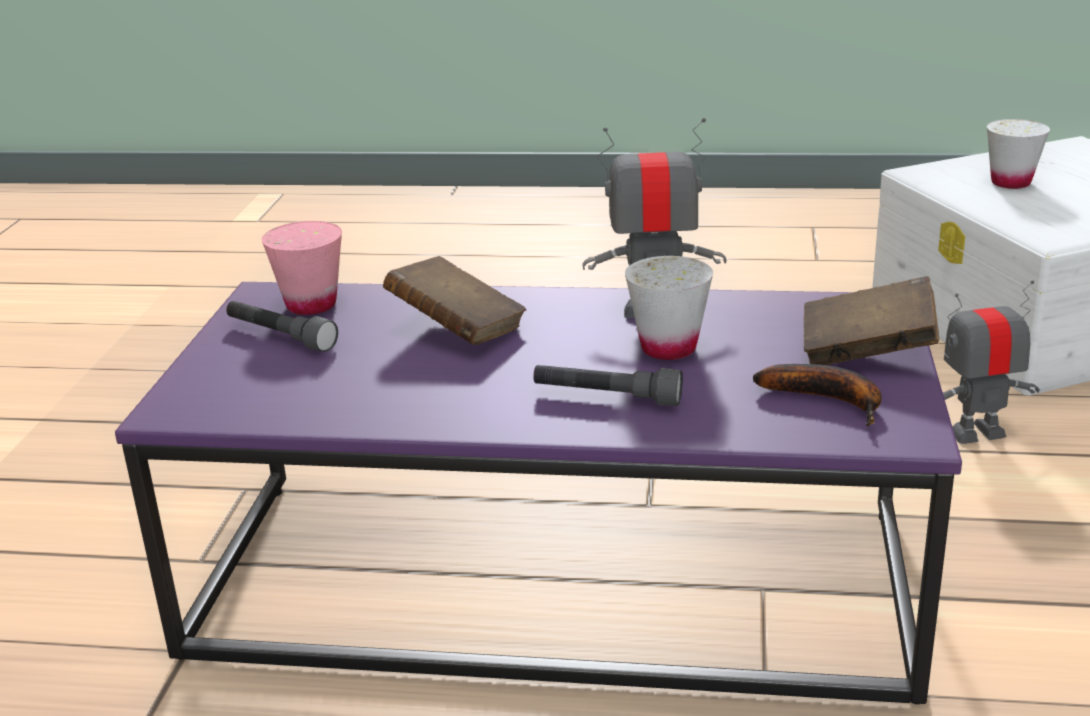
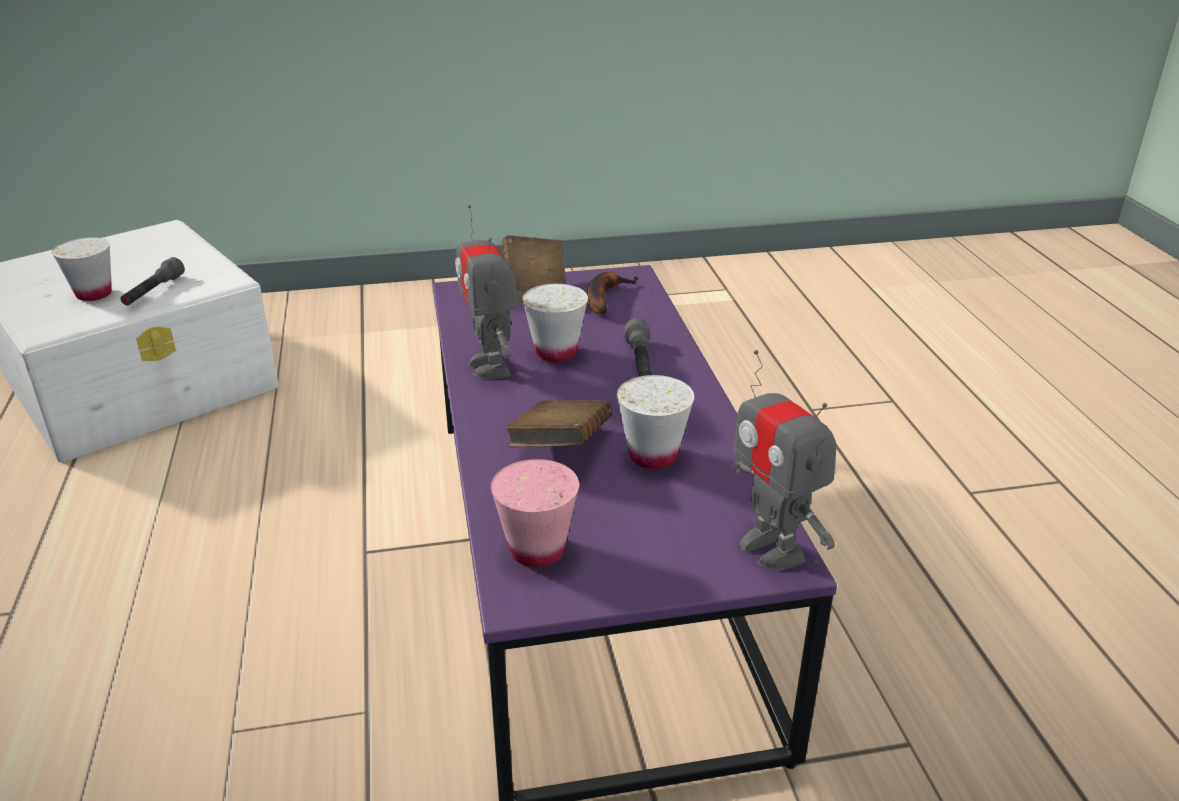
camera: 110 degrees left, 5 degrees up
grey flashlight [226,301,338,352] -> grey flashlight moved to [121,257,185,305]
toy robot [943,280,1040,444] -> toy robot moved to [732,350,836,571]
none -> white cup [617,375,694,469]

